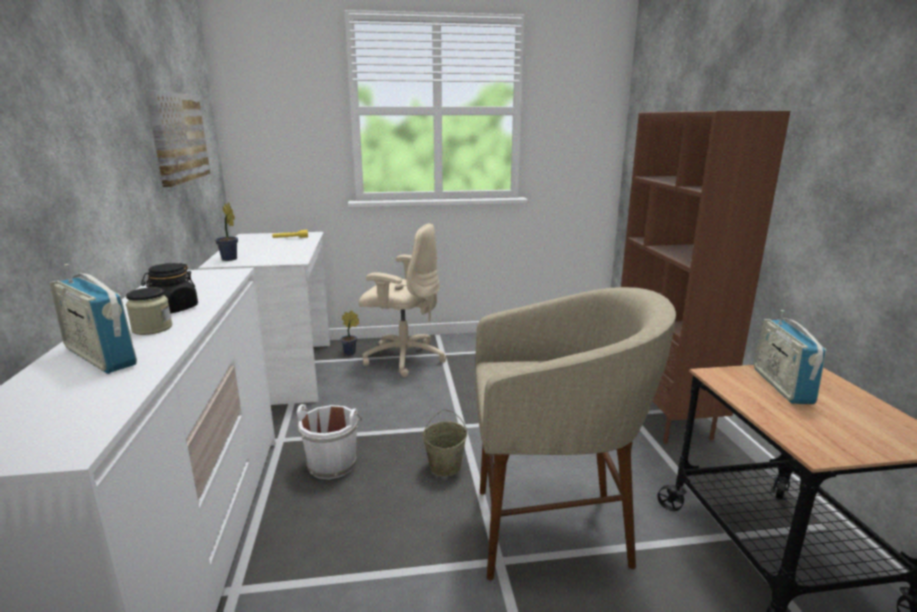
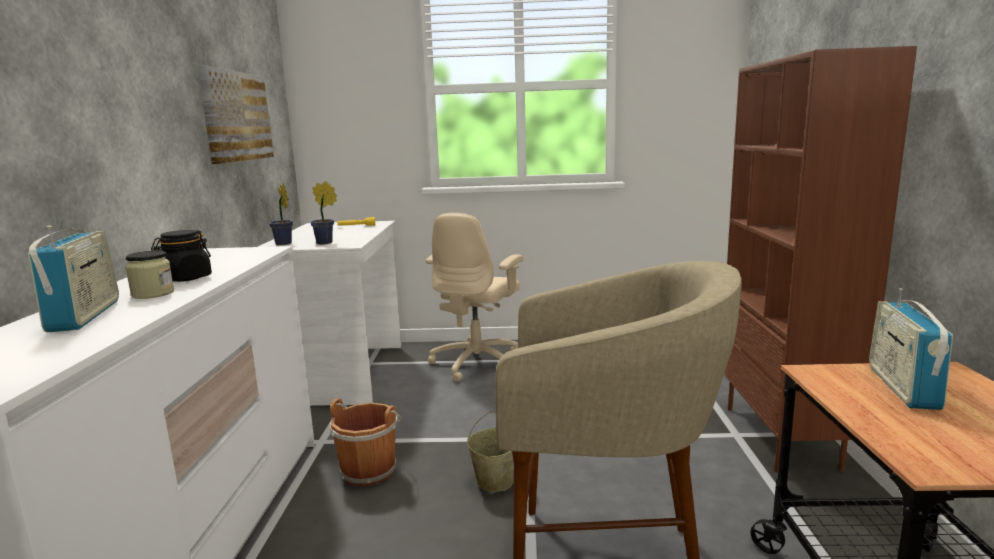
camera: 10 degrees right, 5 degrees down
radio [49,264,137,374] -> radio turned 150 degrees counterclockwise [28,226,119,332]
white bucket [297,404,362,479] -> brown bucket [330,399,403,486]
potted plant [341,310,359,355] -> potted plant moved to [311,181,337,245]
beige office chair [359,223,446,377] -> beige office chair turned 90 degrees clockwise [426,213,524,382]

